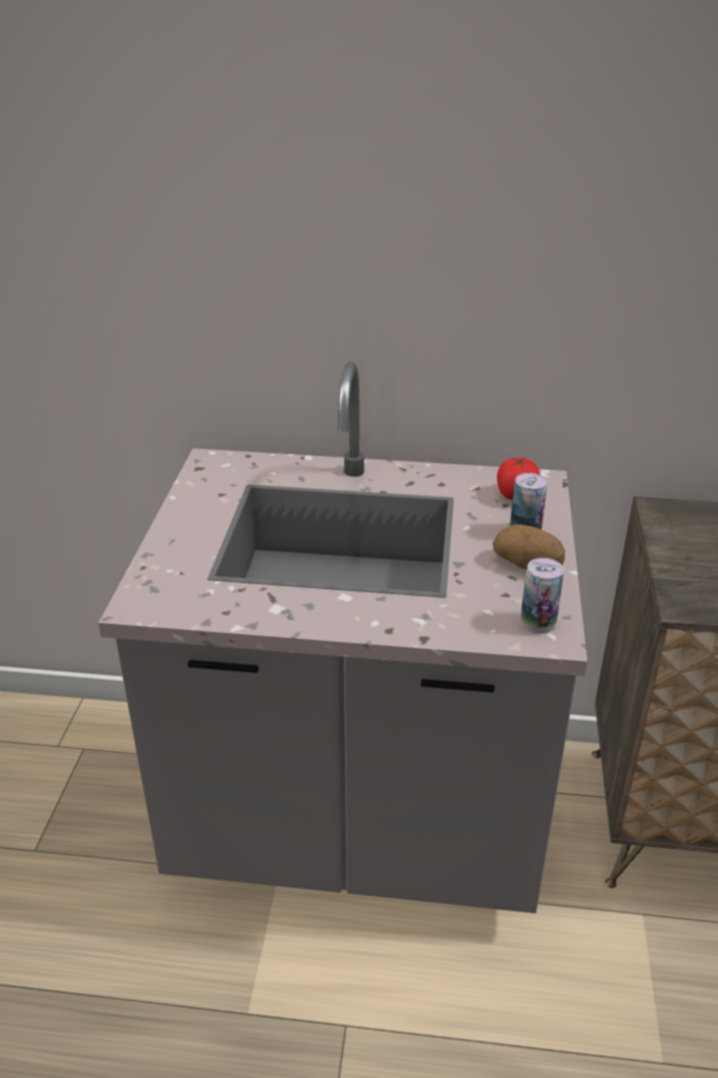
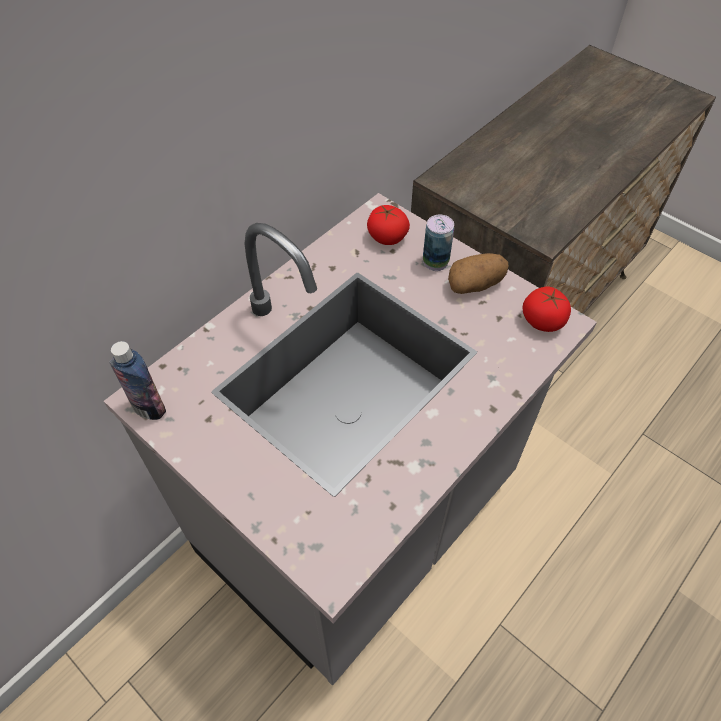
camera: 55 degrees left, 20 degrees up
can [521,558,564,634] -> tomato [523,287,571,332]
none -> bottle [109,341,166,420]

